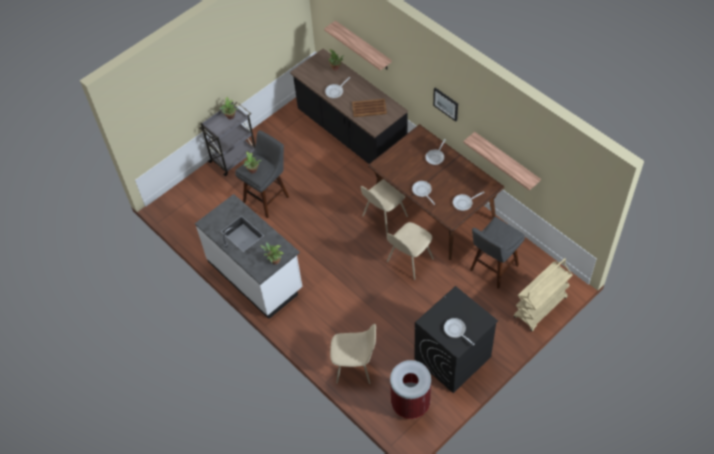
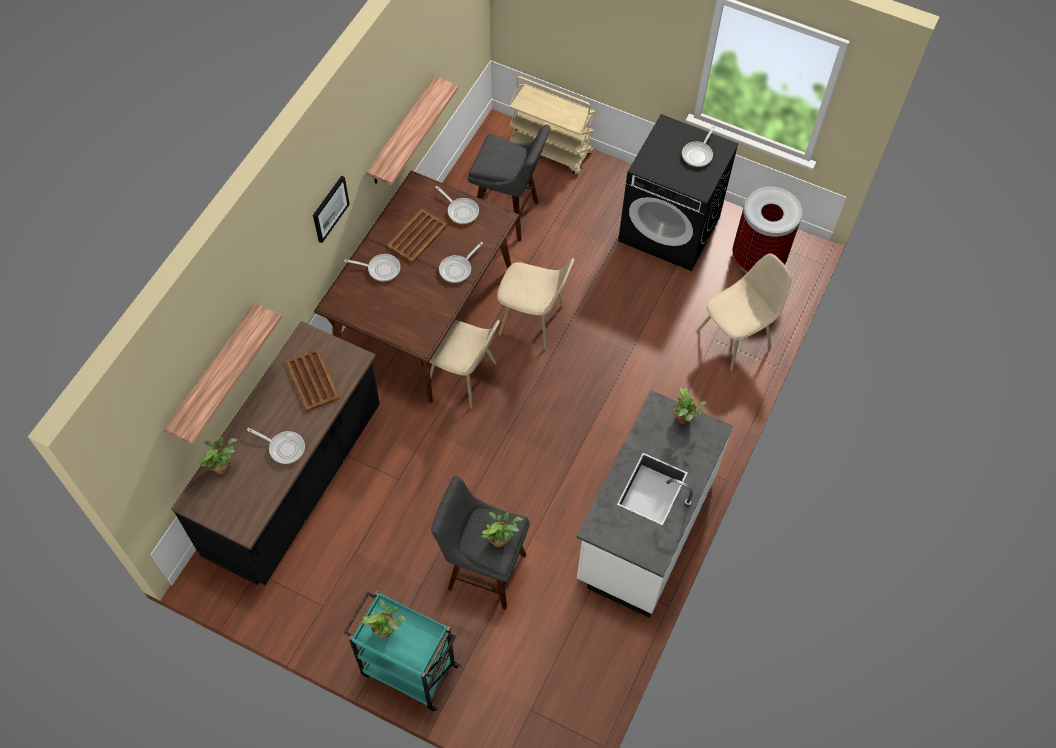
camera: 115 degrees left, 5 degrees up
grey cart [199,101,255,176] -> turquoise cart [344,591,461,711]
beige chair [330,324,376,384] -> beige chair turned 75 degrees clockwise [697,253,792,371]
none -> brown tray [387,209,448,263]

